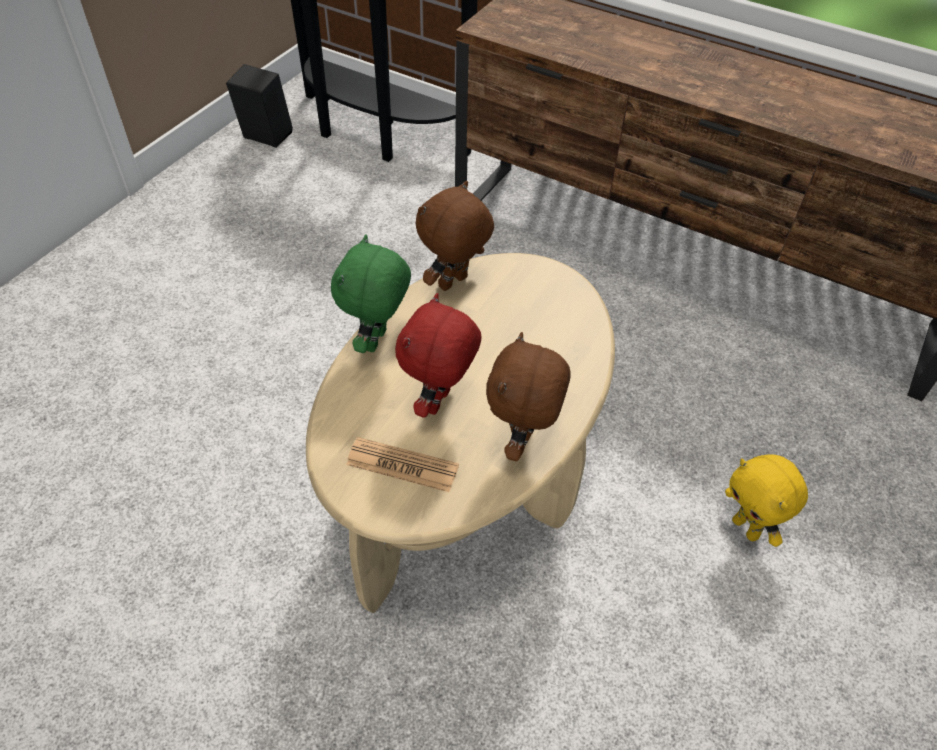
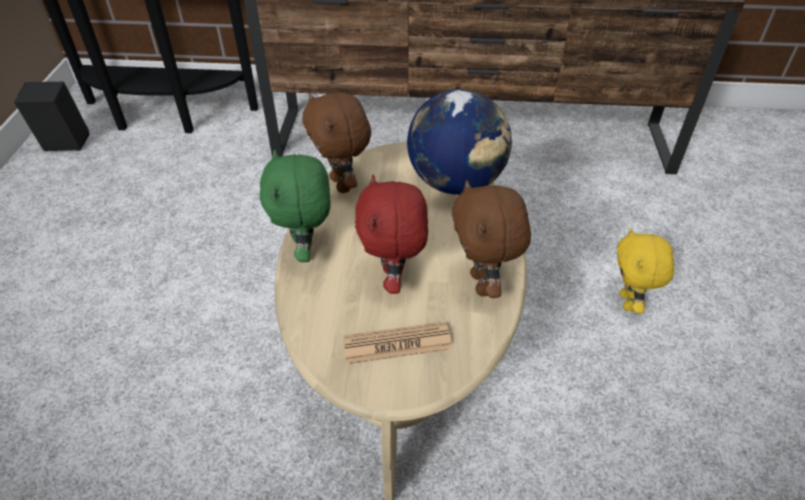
camera: 25 degrees left, 5 degrees down
brown plush toy [415,181,494,291] -> brown plush toy turned 45 degrees counterclockwise [302,92,371,193]
yellow plush toy [725,454,808,547] -> yellow plush toy turned 60 degrees clockwise [617,228,674,314]
none -> globe [407,89,512,195]

